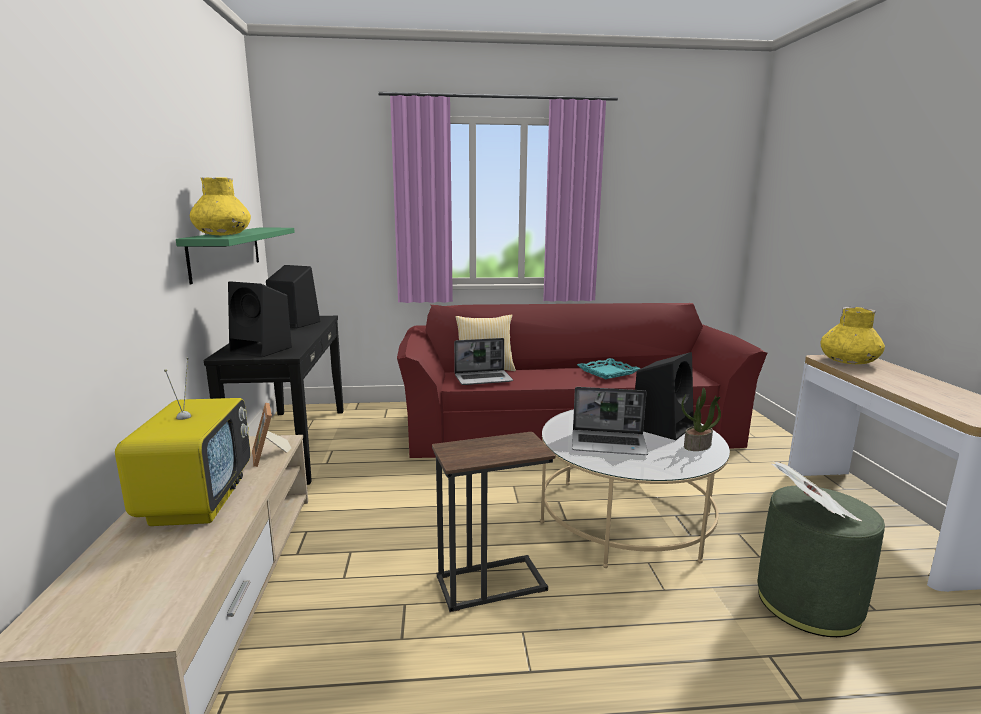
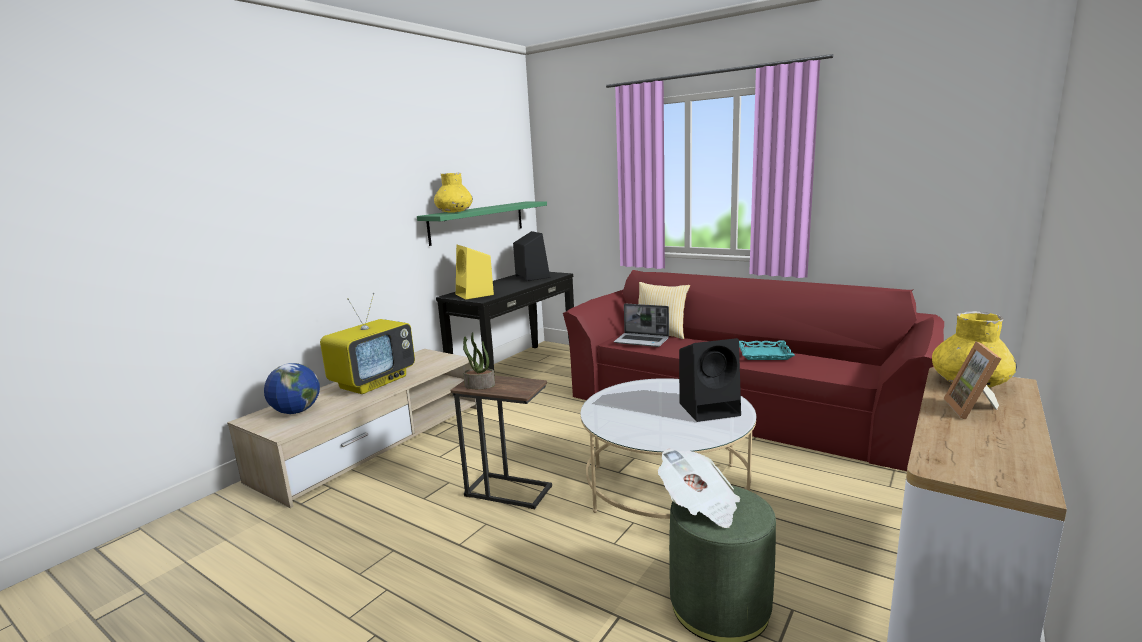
camera: 40 degrees right, 0 degrees up
black speaker [228,281,292,357] -> yellow speaker [456,245,494,300]
picture frame [252,403,291,467] -> picture frame moved to [944,342,1001,420]
laptop [572,387,648,455] -> none
potted plant [681,388,721,451] -> potted plant moved to [463,332,495,389]
none -> globe [264,363,320,414]

